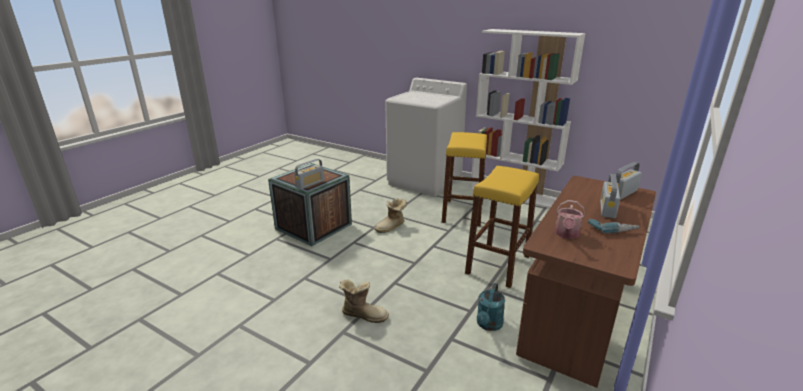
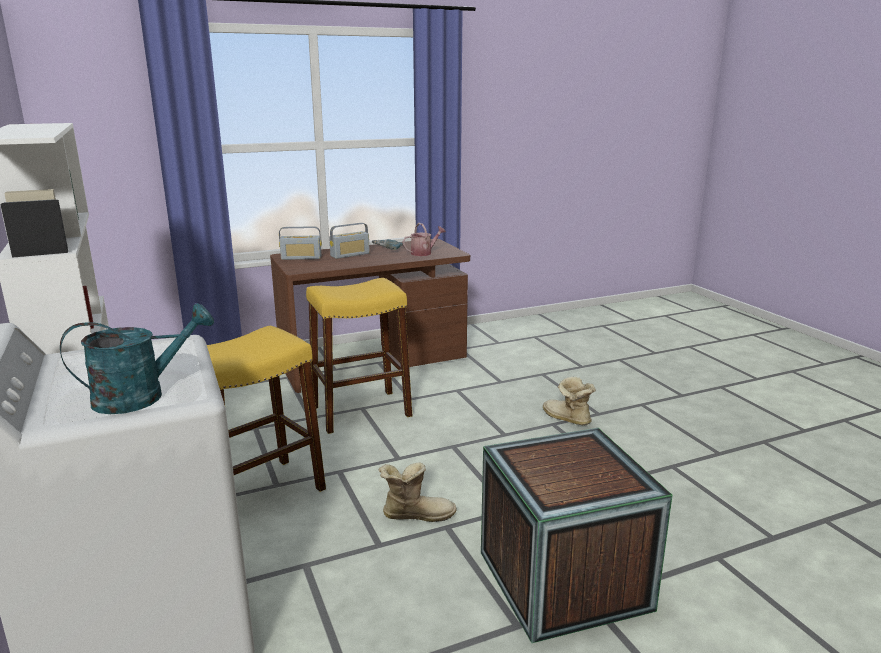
camera: 145 degrees left, 5 degrees down
radio [294,159,324,189] -> none
turquoise watering can [477,283,505,331] -> turquoise watering can moved to [60,303,214,414]

